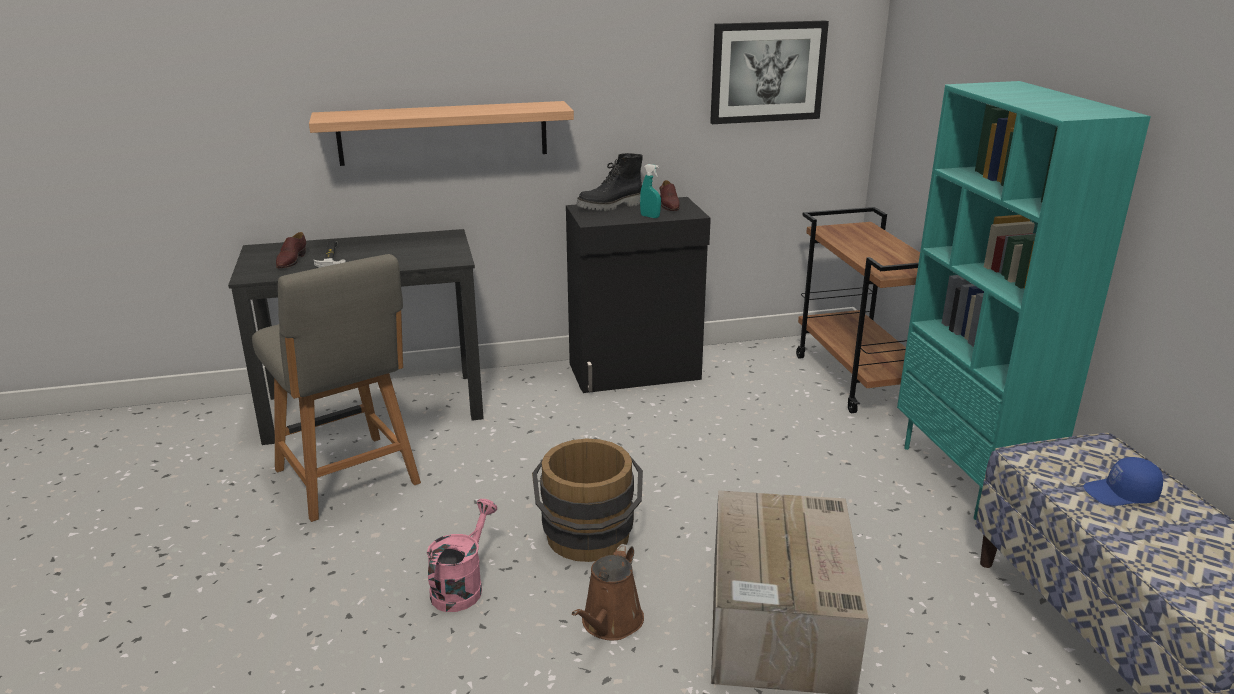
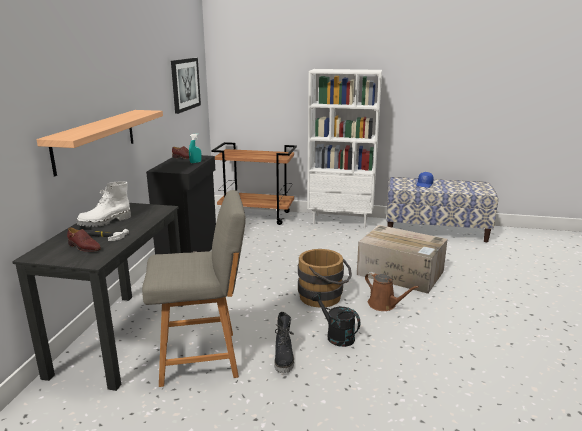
camera: 65 degrees left, 5 degrees down
pink watering can [427,499,497,612] -> black watering can [312,292,360,347]
black boot [576,153,643,211] -> black boot moved to [274,312,294,373]
turquoise bookcase [897,81,1151,520] -> white bookcase [307,69,382,228]
none -> white boot [76,182,131,227]

